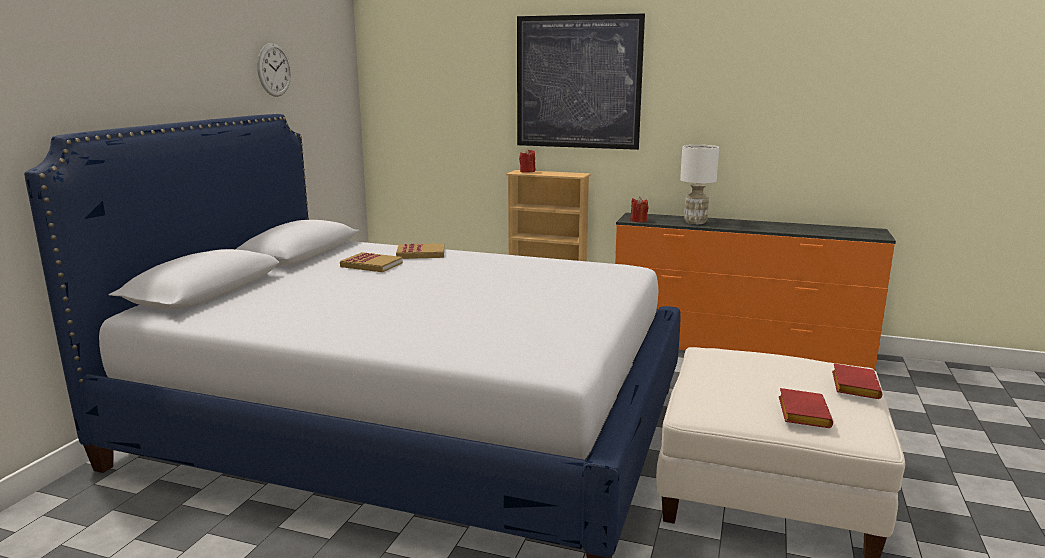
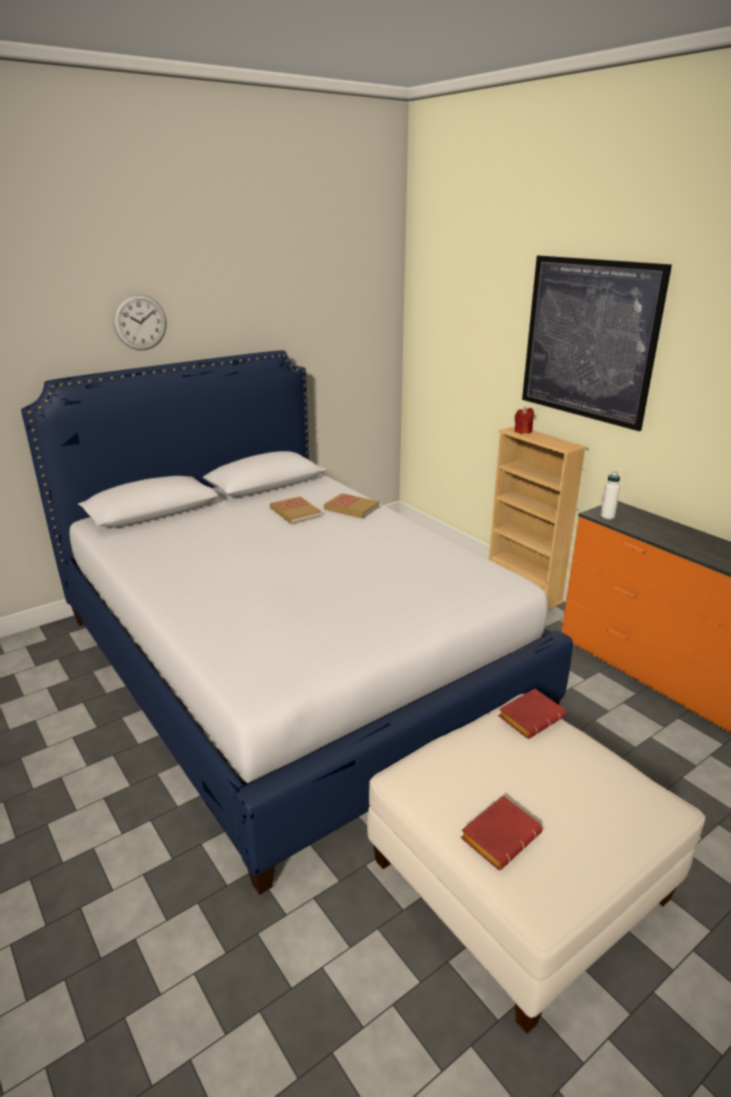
camera: 35 degrees right, 10 degrees up
wall clock [257,43,291,97] -> wall clock moved to [113,294,166,350]
red candle [630,197,648,222] -> white bottle [600,471,620,520]
white table lamp [680,145,719,224] -> none
red book [832,363,882,399] -> red book moved to [498,689,566,739]

